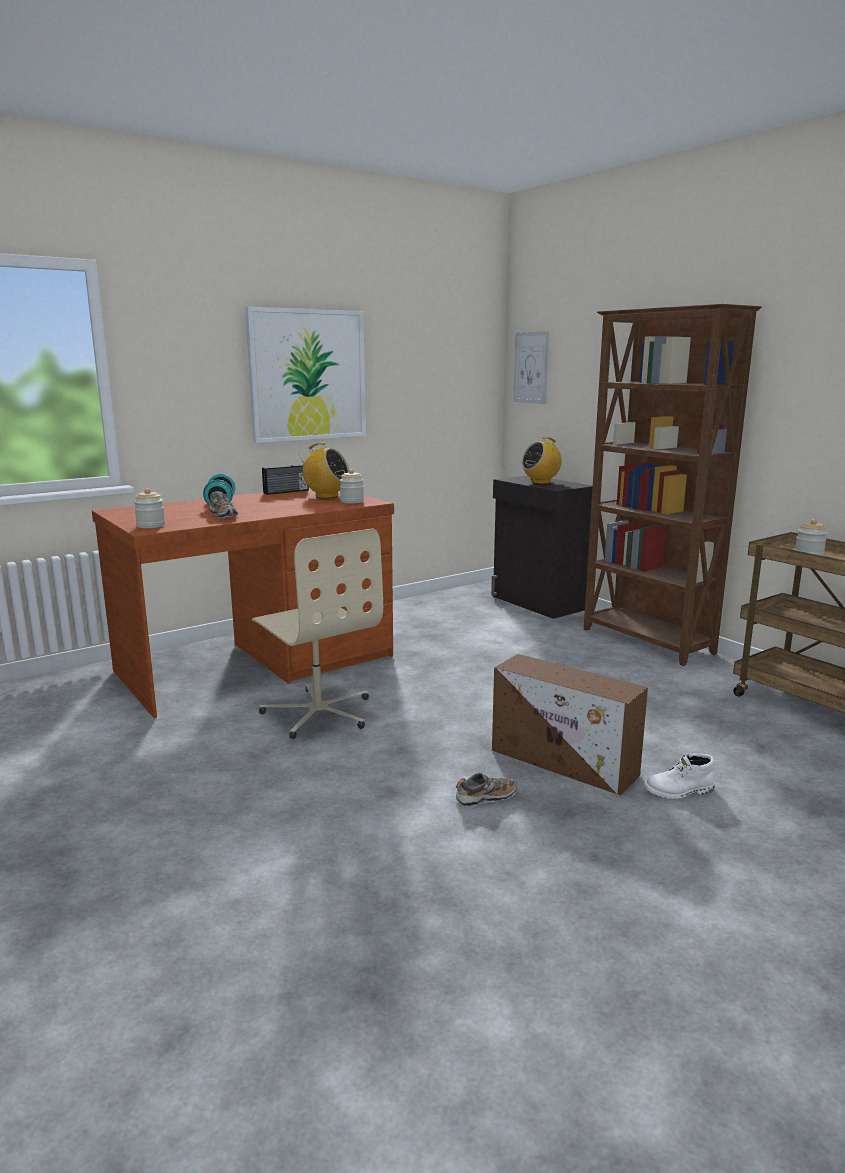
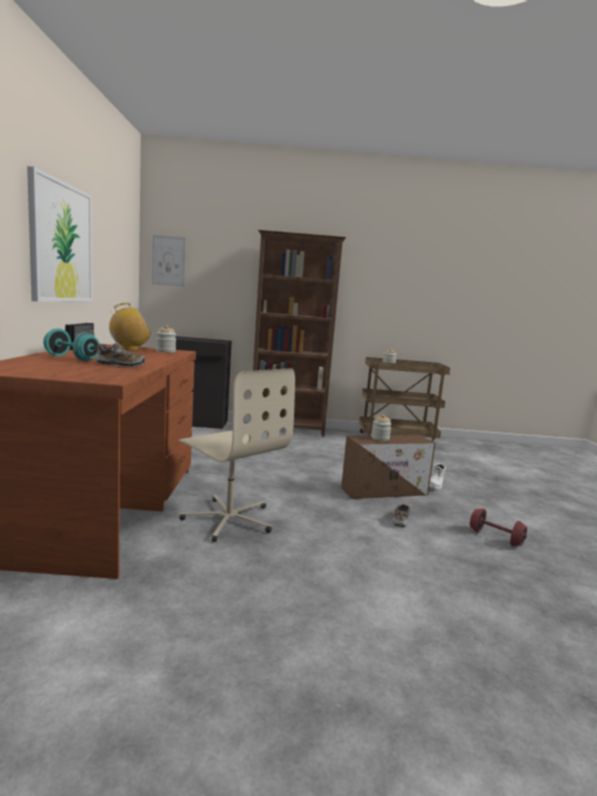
camera: 55 degrees left, 5 degrees down
jar [134,488,165,528] -> jar moved to [371,414,392,441]
beige office chair [252,528,383,739] -> beige office chair turned 45 degrees clockwise [179,368,295,542]
radio [522,437,562,484] -> none
none -> red dumbbell [470,508,527,546]

